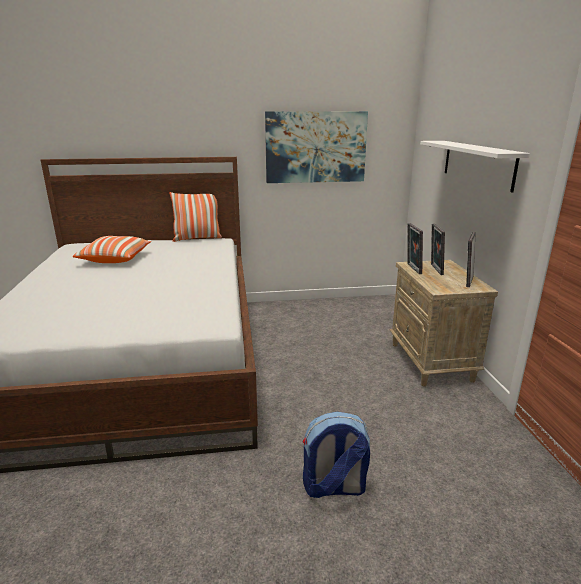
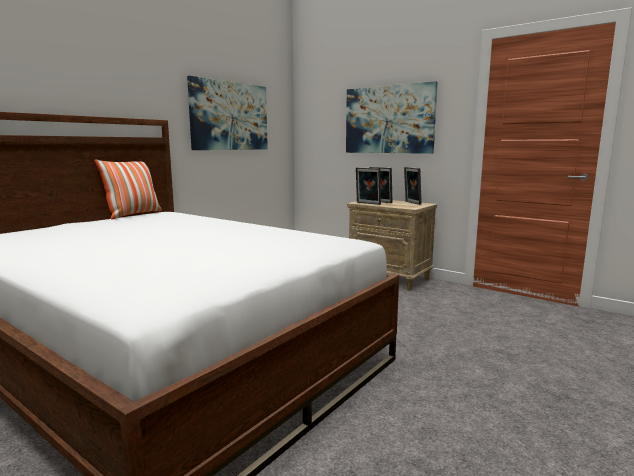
camera: 45 degrees left, 10 degrees down
pillow [73,236,151,263] -> none
backpack [303,412,370,498] -> none
white shelf [420,141,530,193] -> picture [346,81,437,154]

